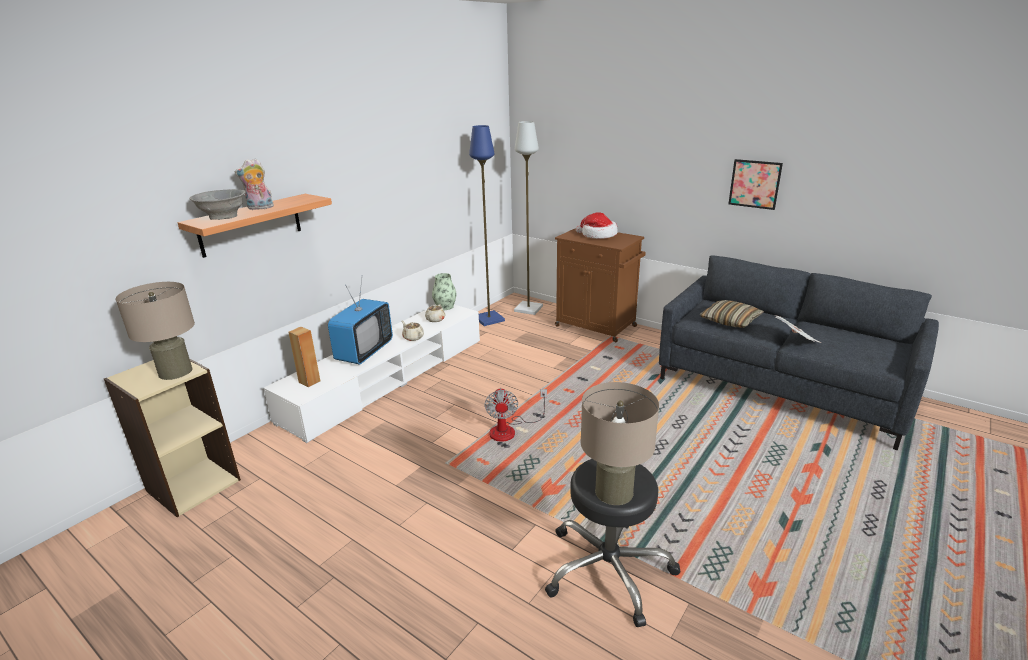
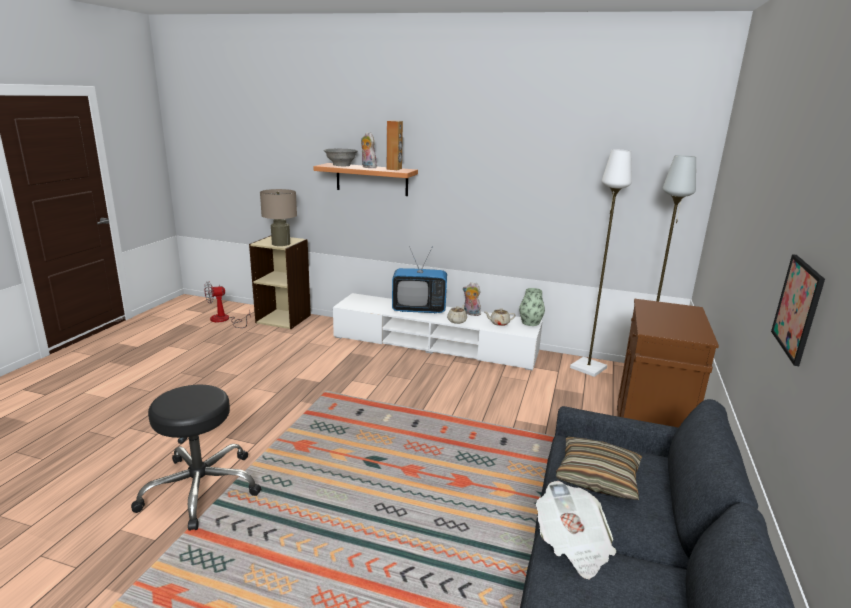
camera: 70 degrees right, 5 degrees down
brown speaker [288,327,320,387] -> brown speaker moved to [387,120,403,170]
blue floor lamp [469,125,505,326] -> white floor lamp [570,150,632,377]
fan [484,388,547,442] -> fan moved to [204,281,251,328]
hat [576,212,618,239] -> none
beige table lamp [581,382,659,505] -> none
none -> plush toy [463,282,481,316]

